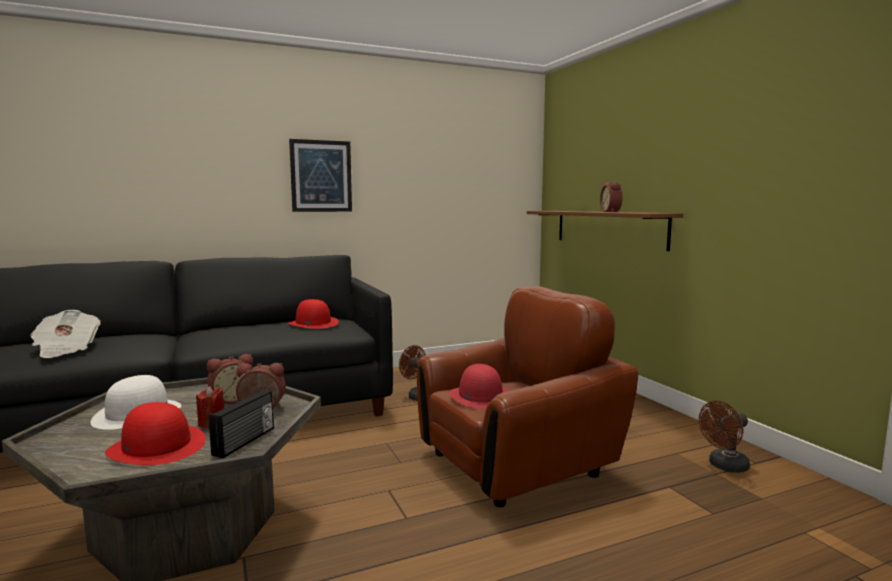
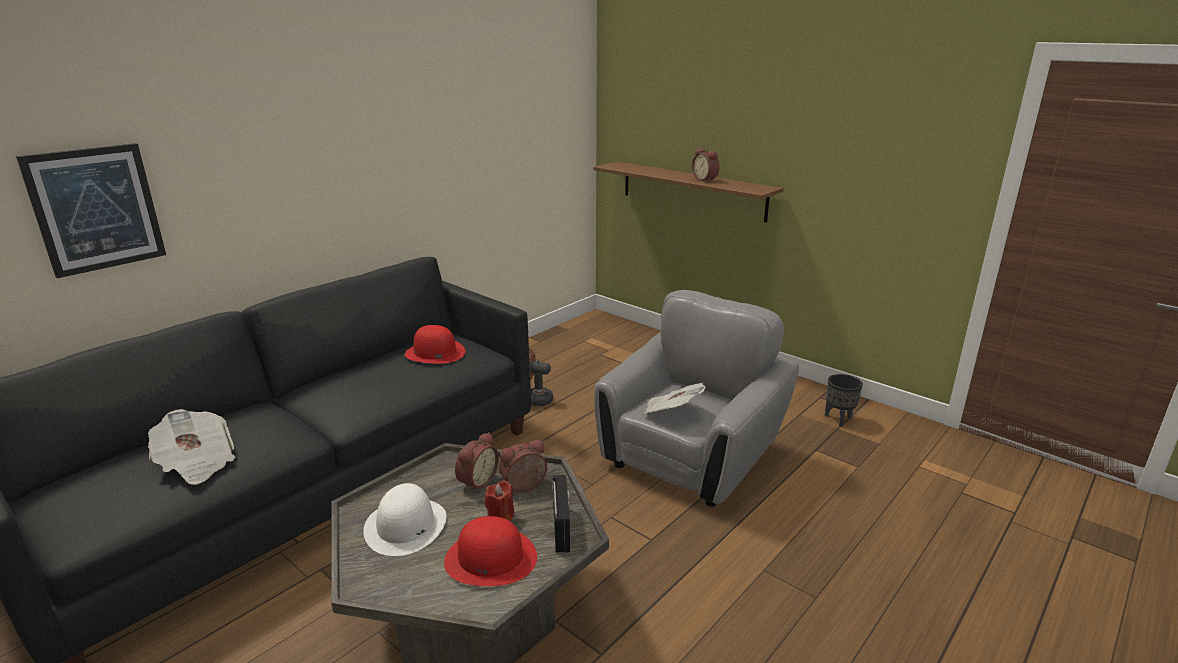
camera: 25 degrees left, 15 degrees up
picture [289,139,352,212] -> picture moved to [16,143,166,278]
brown armchair [417,286,638,507] -> grey armchair [594,290,799,507]
red hat [449,364,509,409] -> newspaper [644,382,706,413]
brown fan [699,401,750,473] -> black planter [825,374,863,427]

